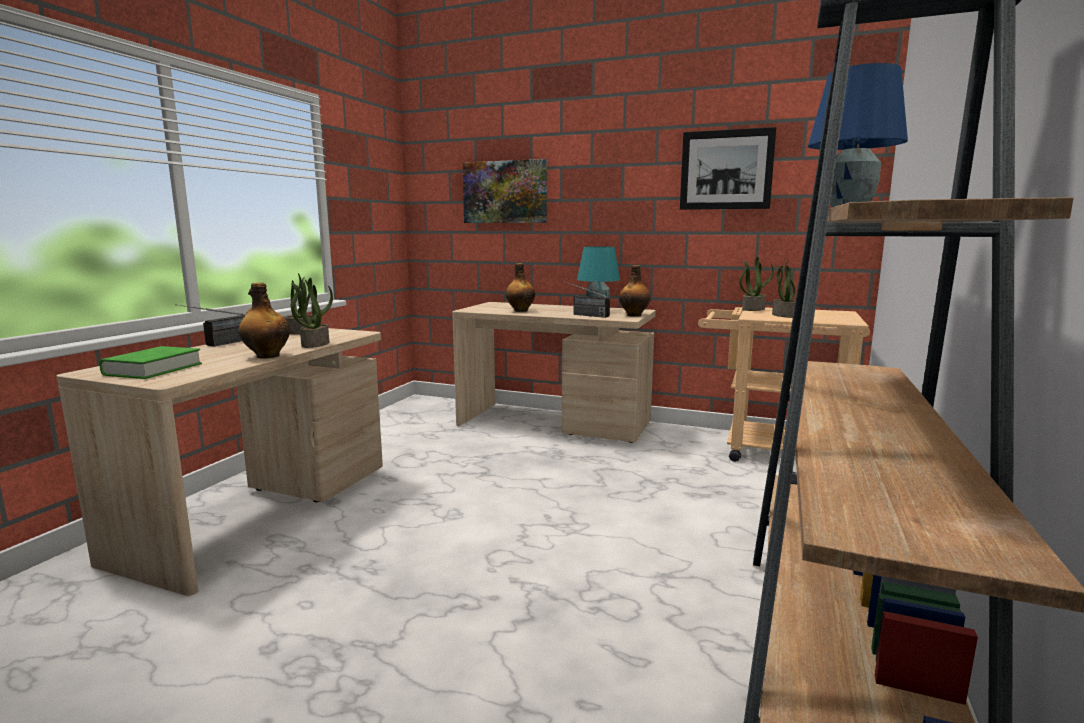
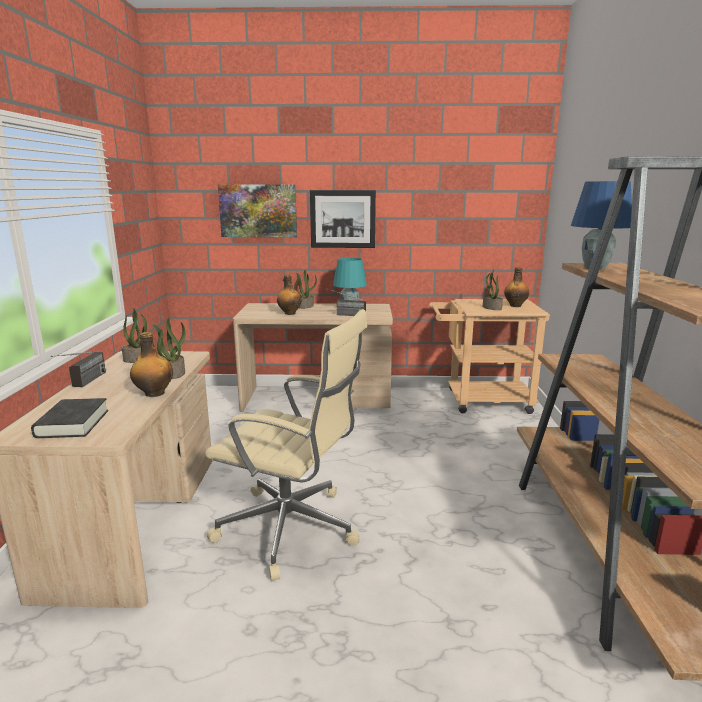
camera: 20 degrees left, 5 degrees up
green book [99,346,202,379] -> black book [31,398,108,438]
bottle [619,265,651,317] -> bottle moved to [504,267,529,307]
picture [680,127,776,210] -> picture moved to [310,190,376,248]
potted plant [739,257,774,311] -> potted plant moved to [294,270,317,309]
none -> beige office chair [205,309,367,581]

